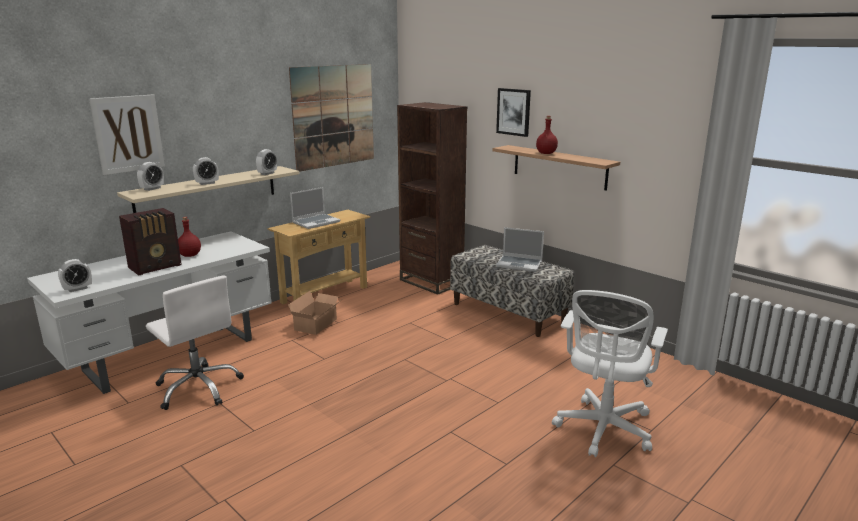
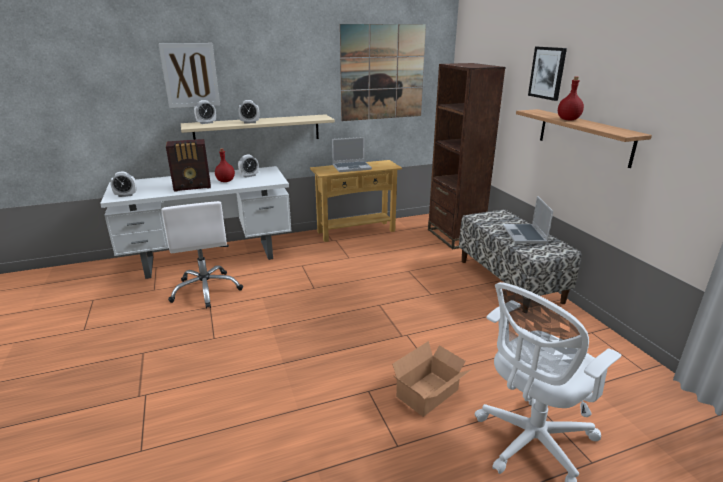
camera: 25 degrees right, 5 degrees up
alarm clock [256,149,277,175] -> alarm clock moved to [238,154,259,178]
cardboard box [288,291,341,335] -> cardboard box moved to [392,341,471,417]
laptop [496,227,544,272] -> laptop turned 45 degrees clockwise [503,196,553,243]

